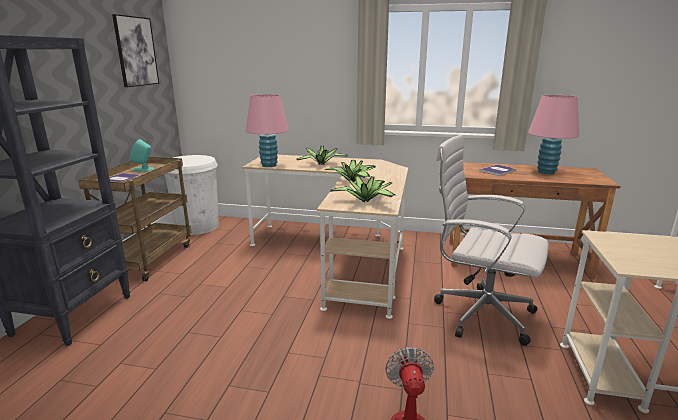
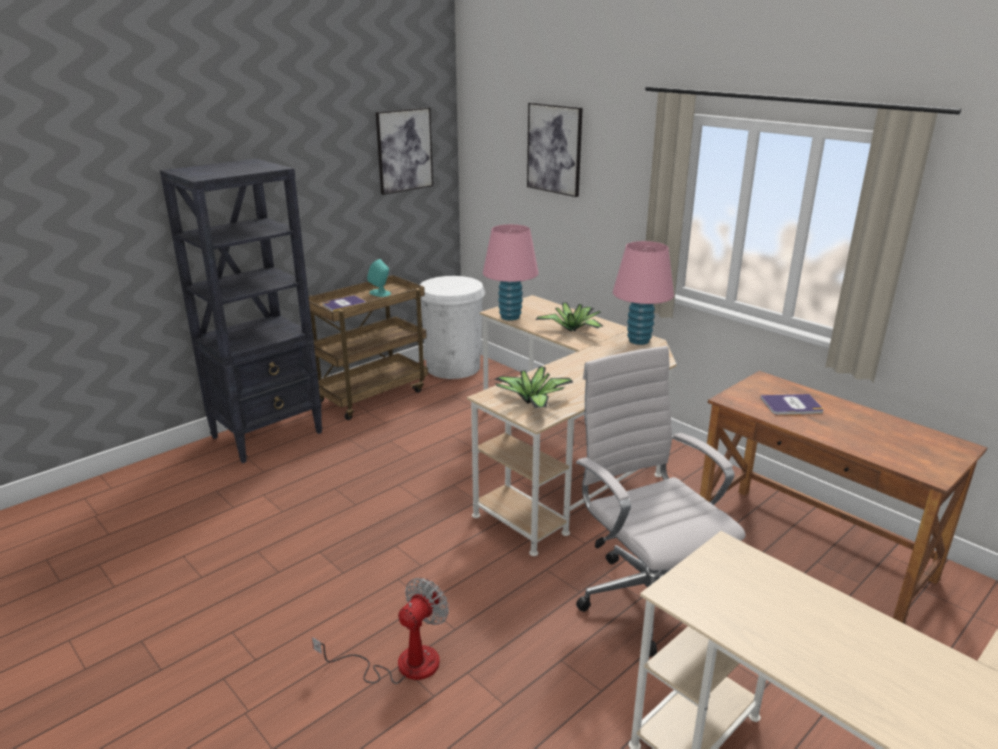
camera: 35 degrees right, 5 degrees up
potted plant [325,160,377,182] -> none
pink table lamp [528,95,579,174] -> pink table lamp moved to [613,241,674,345]
none -> picture [527,103,583,197]

